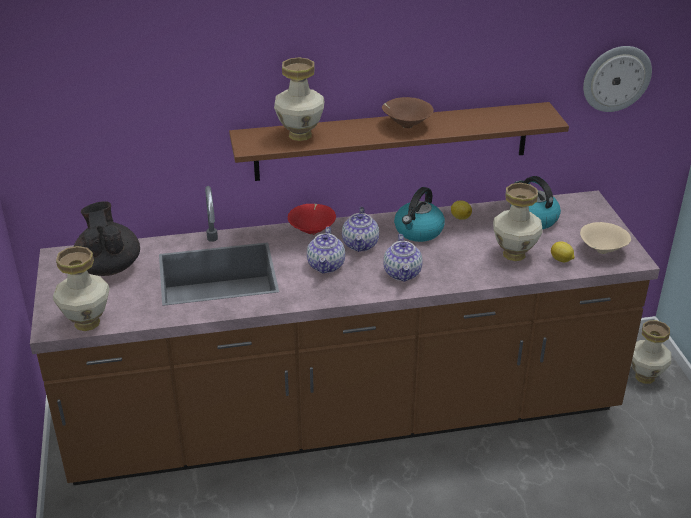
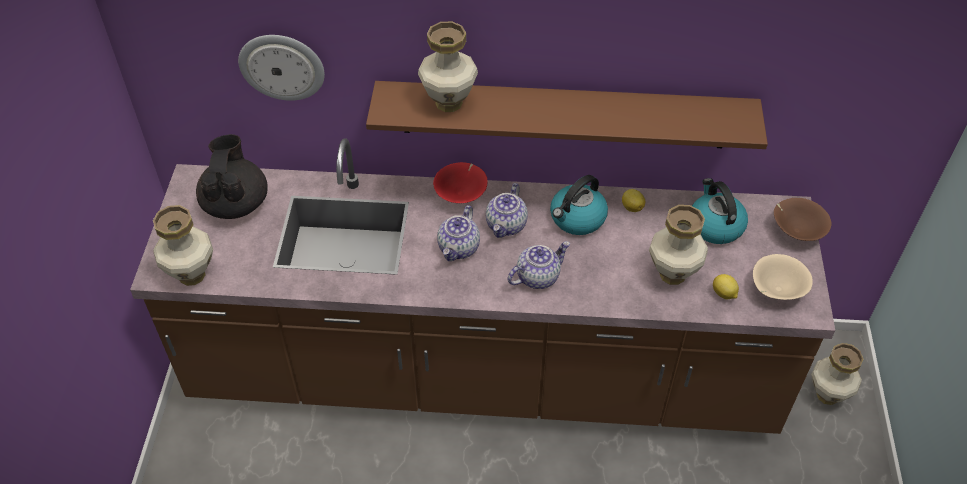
camera: 15 degrees right, 15 degrees up
brown bowl [382,97,434,128] -> brown bowl moved to [774,198,832,241]
teapot [383,234,423,282] -> teapot turned 135 degrees counterclockwise [508,241,570,289]
wall clock [583,46,652,112] -> wall clock moved to [238,35,325,101]

